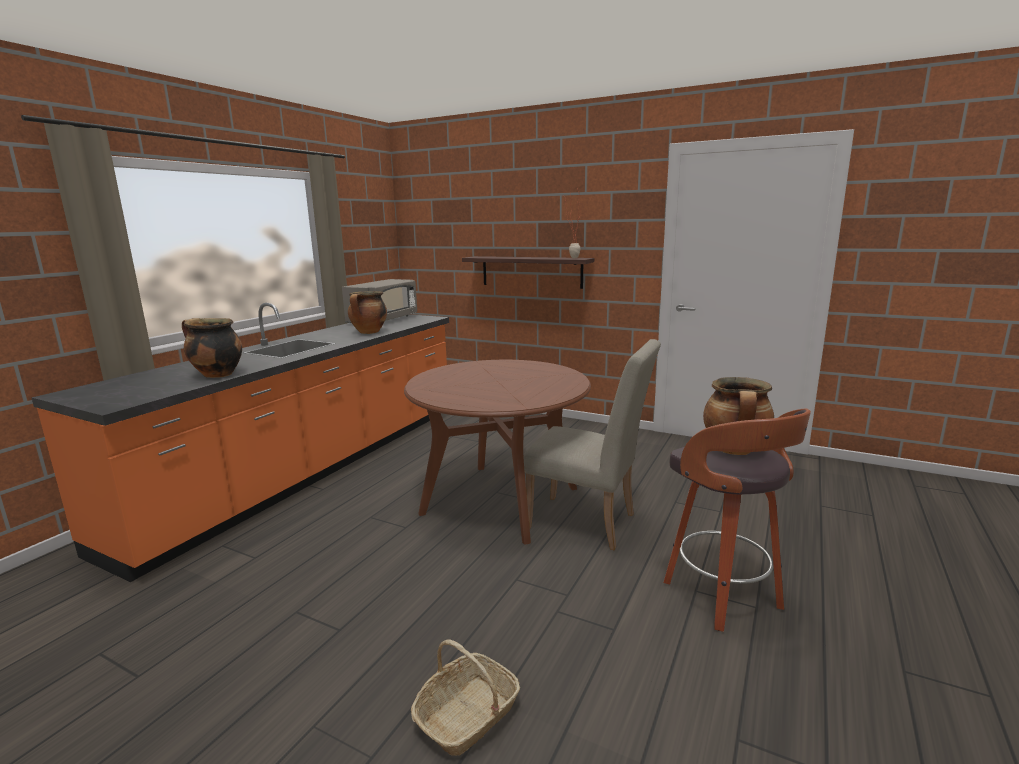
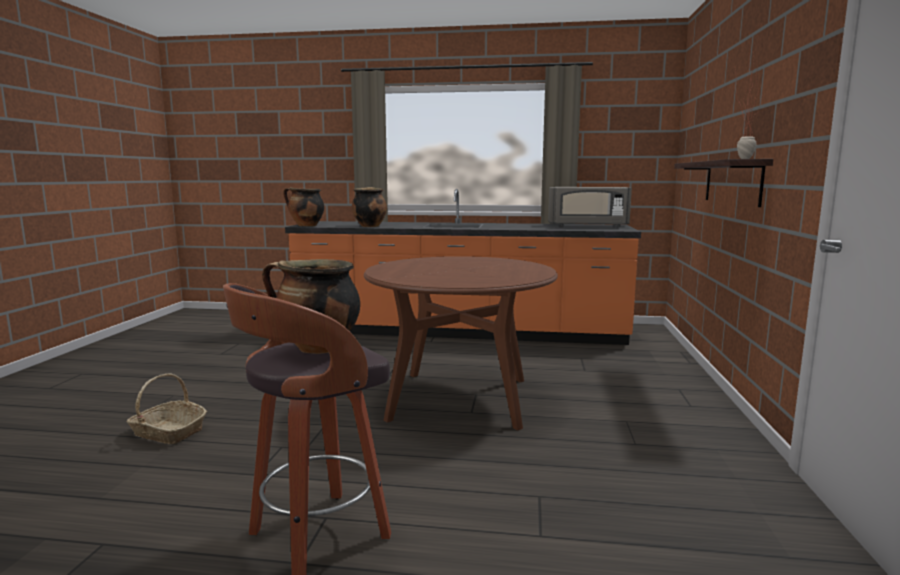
camera: 70 degrees right, 5 degrees down
cooking pot [348,291,387,334] -> cooking pot moved to [283,187,324,226]
beige chair [524,339,661,551] -> none

